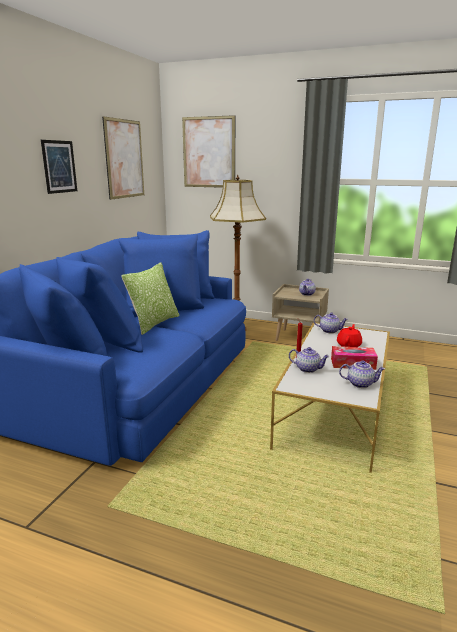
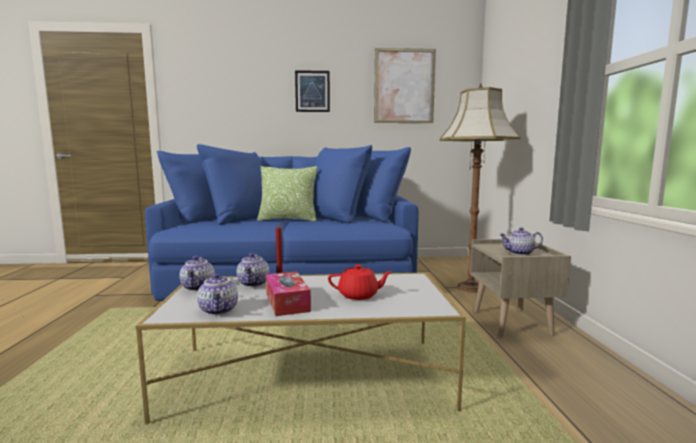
camera: 65 degrees right, 10 degrees down
picture [182,115,235,188] -> none
teapot [314,312,348,333] -> teapot moved to [179,256,215,291]

